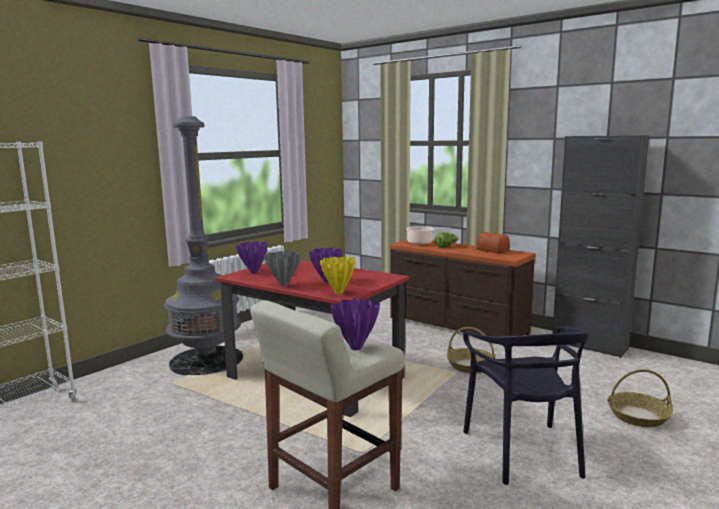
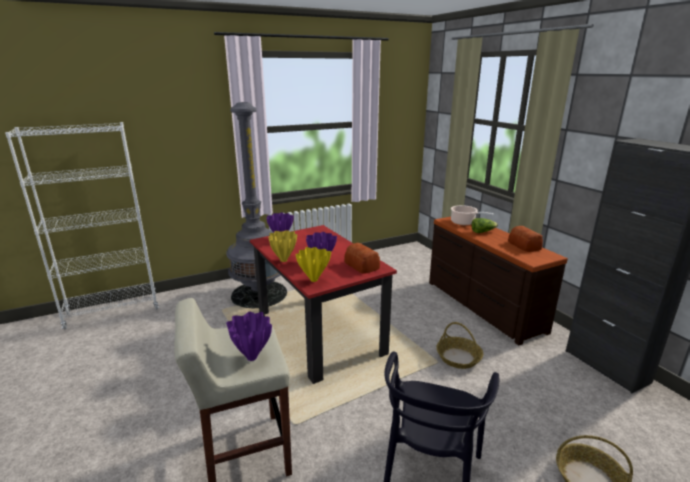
camera: 25 degrees right, 10 degrees up
grey vase [264,251,300,287] -> yellow vase [268,230,297,262]
none -> bread [344,243,380,274]

